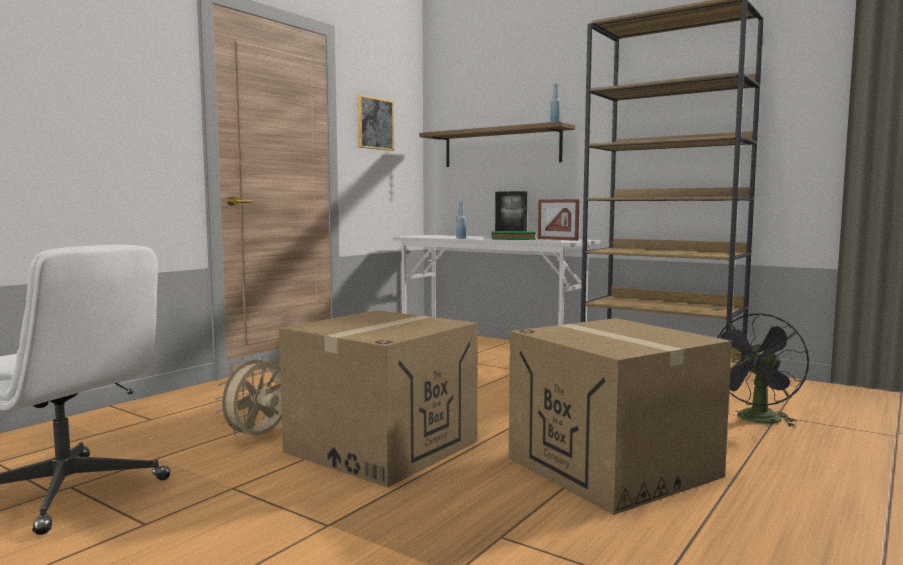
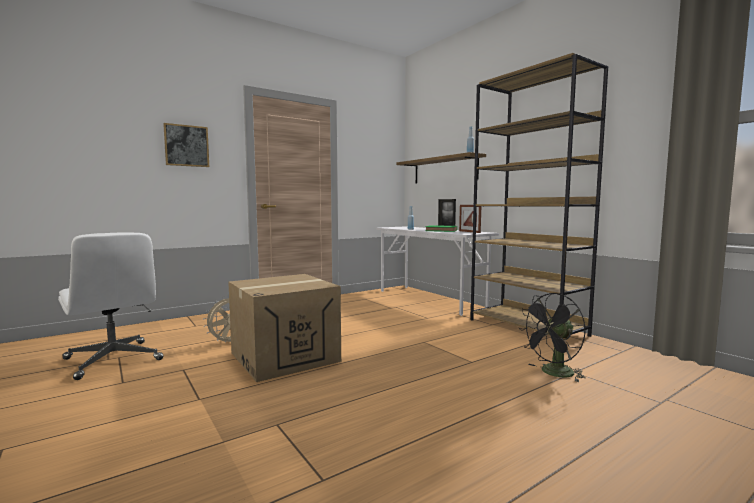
camera: 20 degrees right, 0 degrees up
picture [357,95,394,151] -> picture moved to [163,123,209,167]
cardboard box [509,318,732,515] -> none

